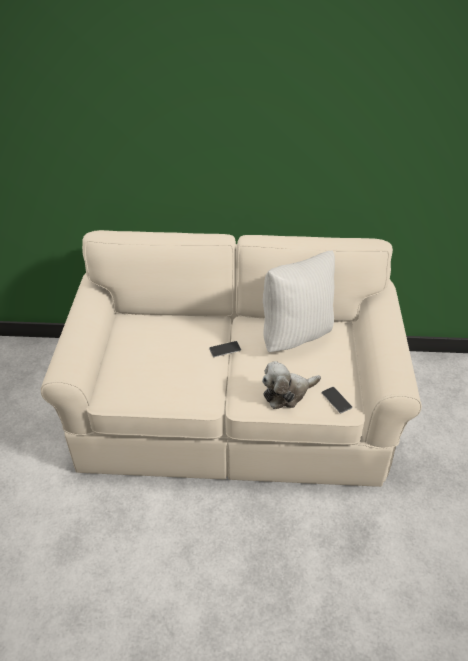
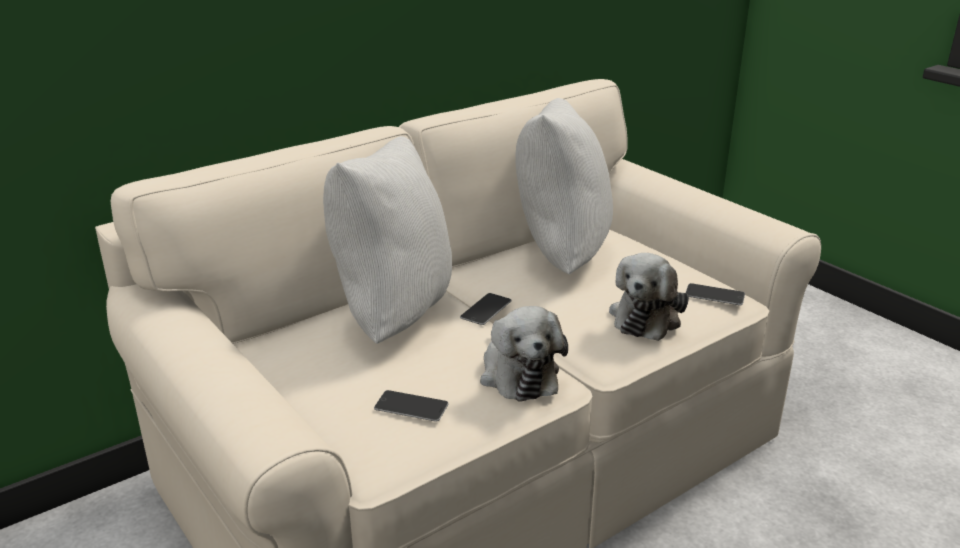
camera: 40 degrees left, 15 degrees down
none -> white pillow [323,136,452,344]
none -> phone [374,390,449,422]
none -> plush toy [480,306,568,402]

